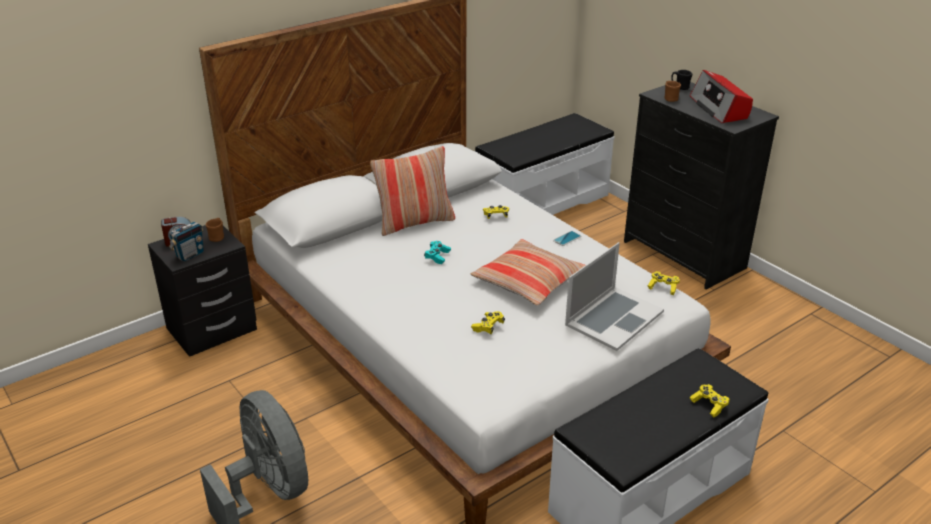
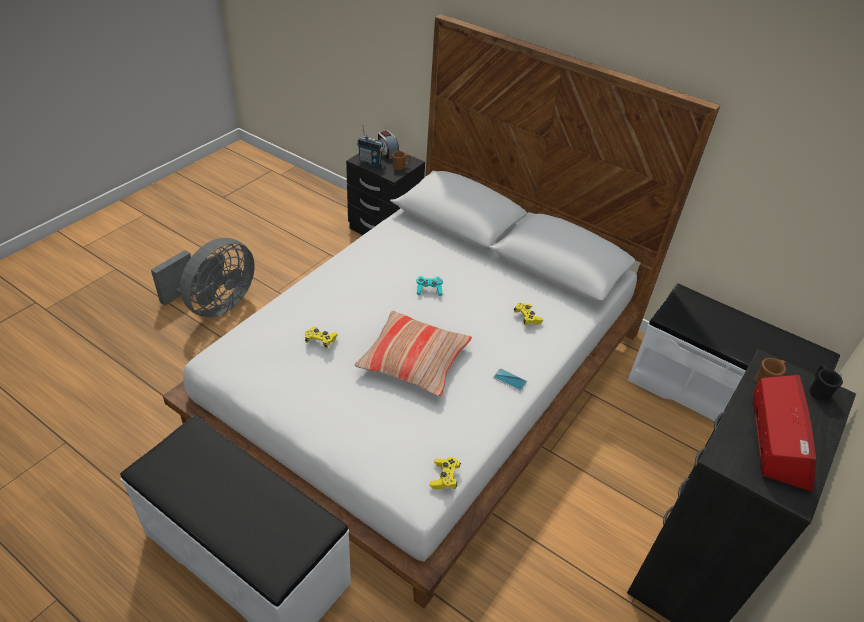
camera: 70 degrees right, 10 degrees up
pillow [370,146,455,236] -> none
laptop [565,242,664,351] -> none
radio [690,70,753,123] -> radio turned 135 degrees clockwise [753,375,816,493]
yellow game controller [690,384,730,417] -> none

